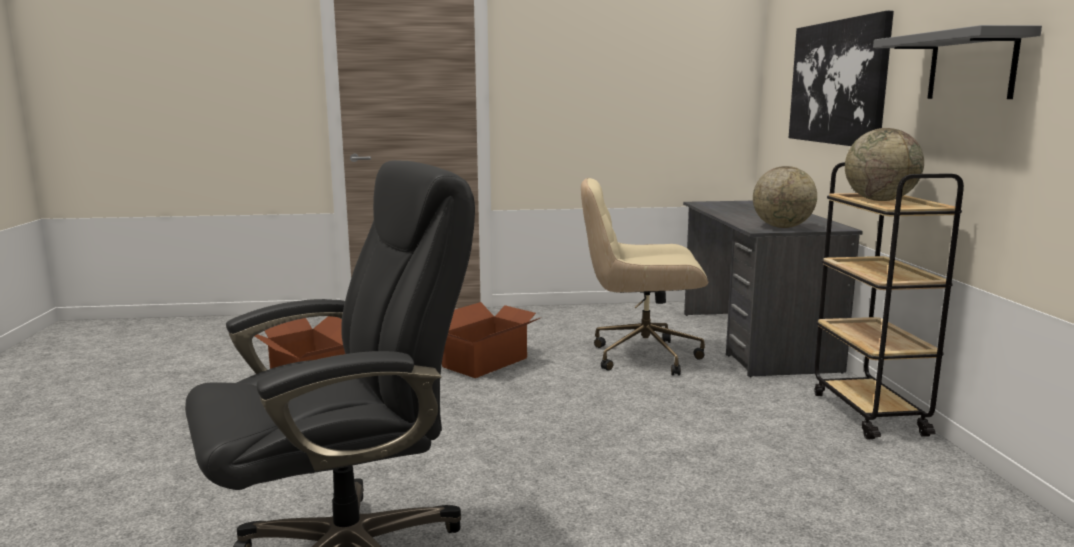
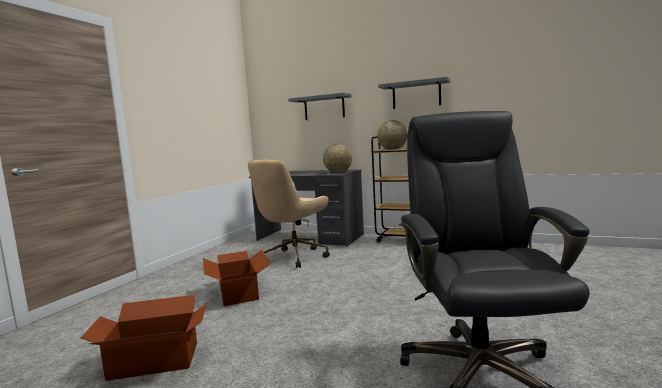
camera: 60 degrees left, 5 degrees down
picture [789,10,894,146] -> grey shelf [288,93,352,120]

